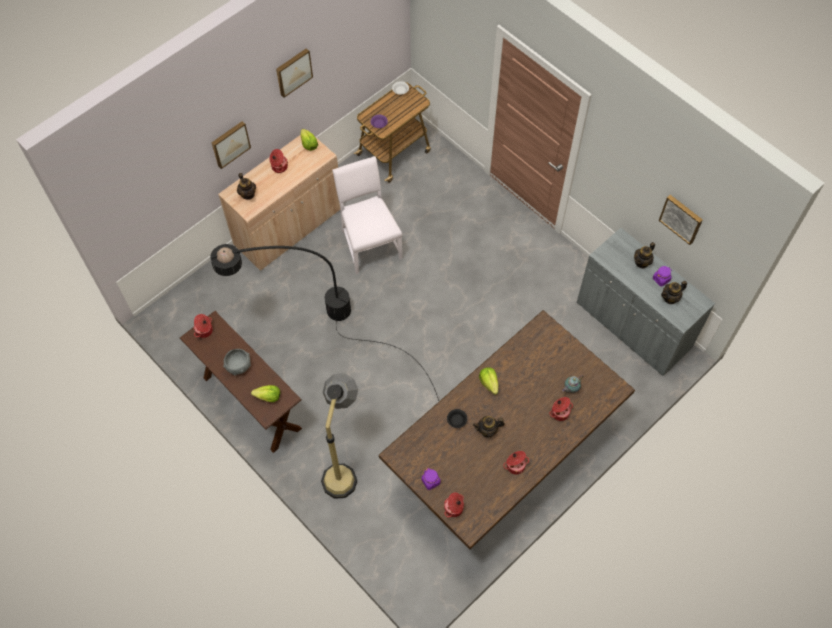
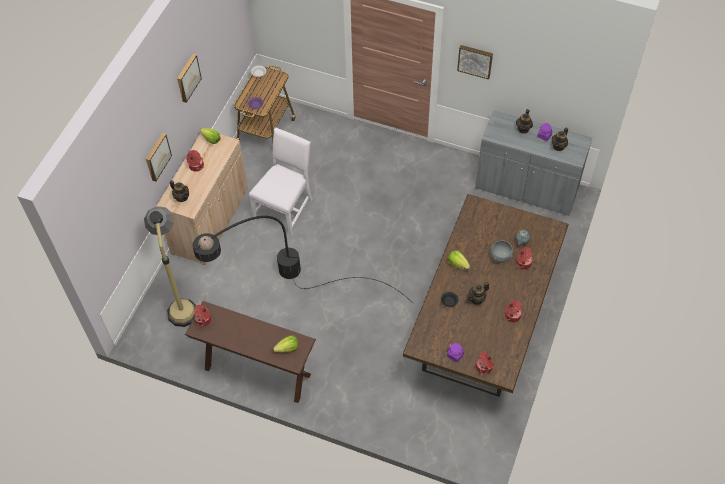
camera: 25 degrees left, 5 degrees down
grey bowl [223,349,251,376] -> grey bowl moved to [490,240,513,263]
floor lamp [321,373,358,499] -> floor lamp moved to [144,206,196,327]
white chair [332,156,403,274] -> white chair turned 75 degrees clockwise [249,128,313,236]
picture [659,195,703,245] -> picture moved to [457,45,493,80]

